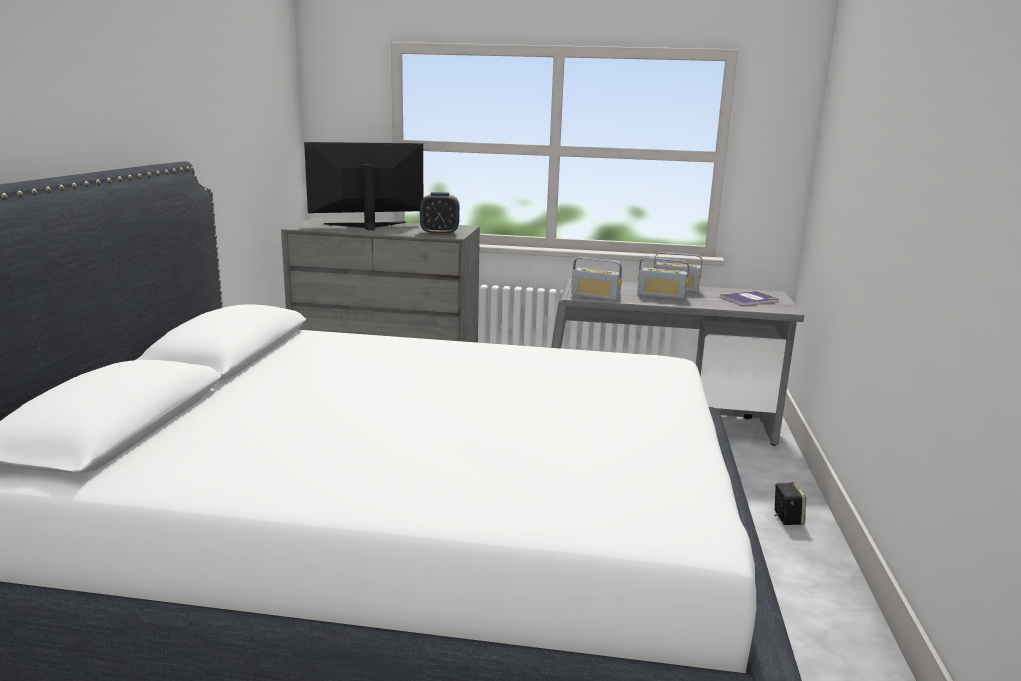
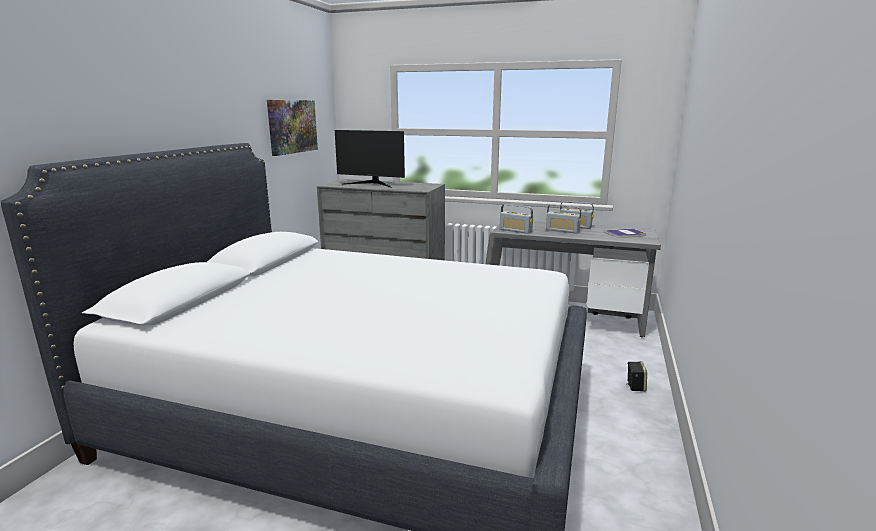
camera: 10 degrees right, 0 degrees up
monitor [304,142,423,231] -> monitor turned 150 degrees counterclockwise [335,130,405,187]
alarm clock [420,192,460,235] -> none
none -> picture [267,100,318,156]

